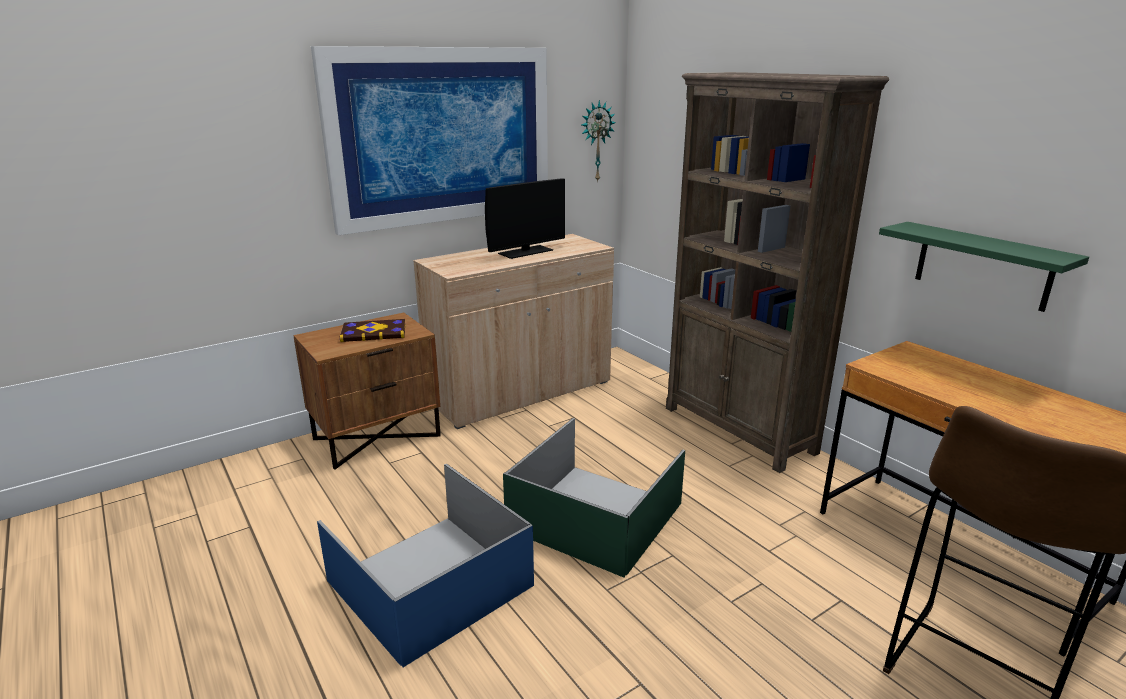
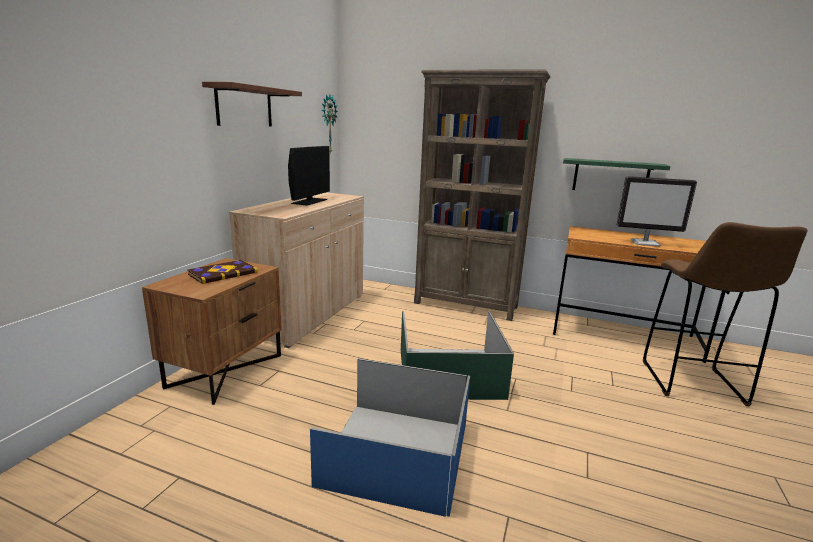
camera: 35 degrees left, 5 degrees down
picture [311,46,548,235] -> brown shelf [202,82,302,127]
none -> monitor [617,176,697,247]

